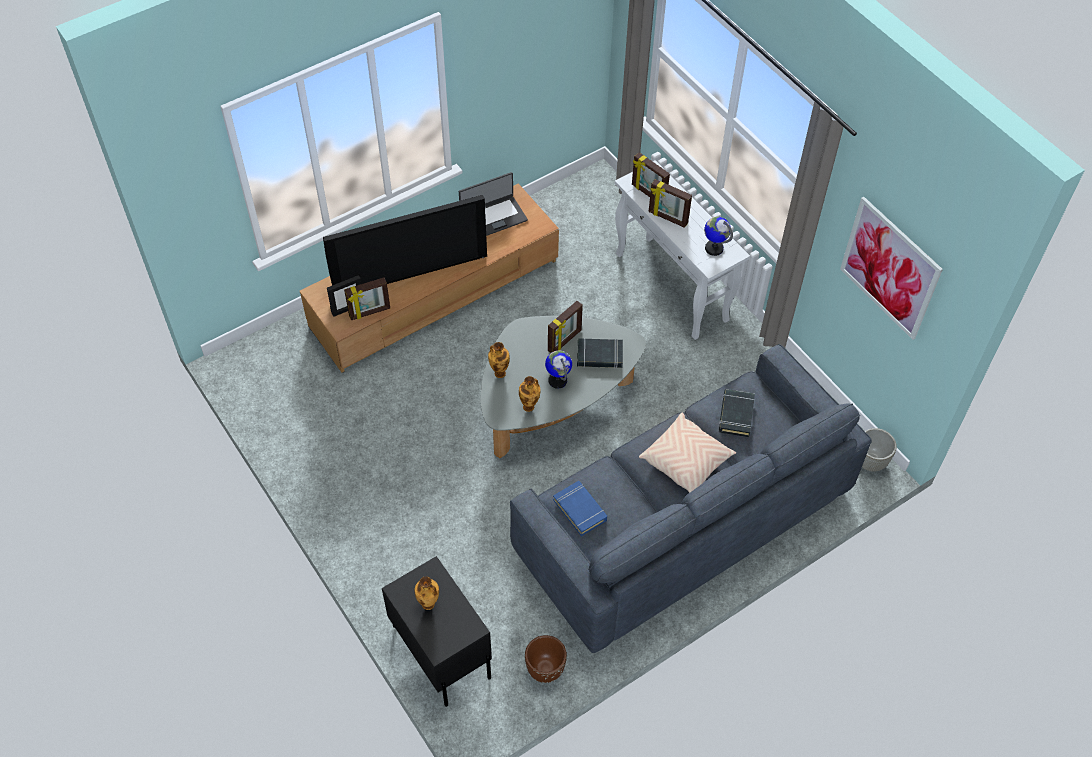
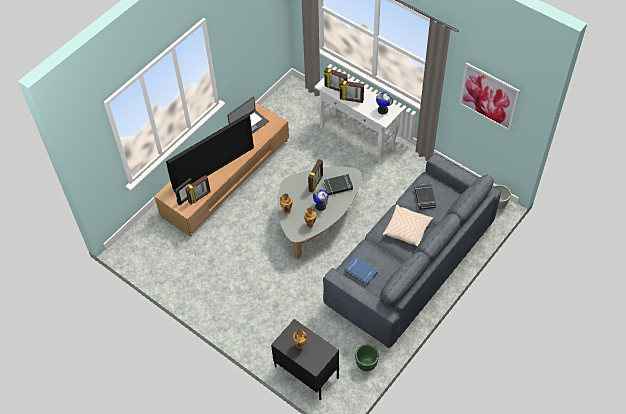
camera: 15 degrees left, 0 degrees up
brown planter [525,635,567,683] -> green planter [355,345,379,371]

